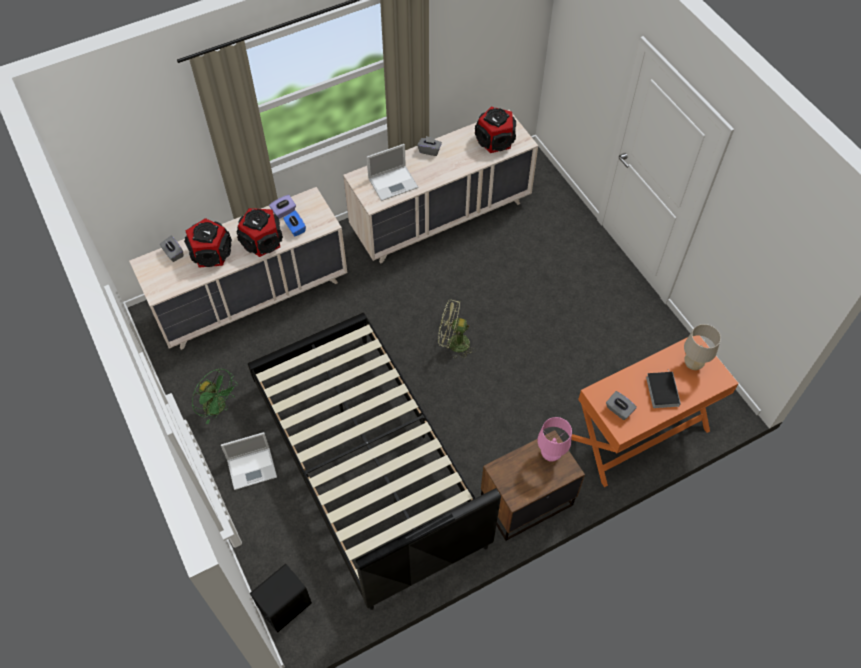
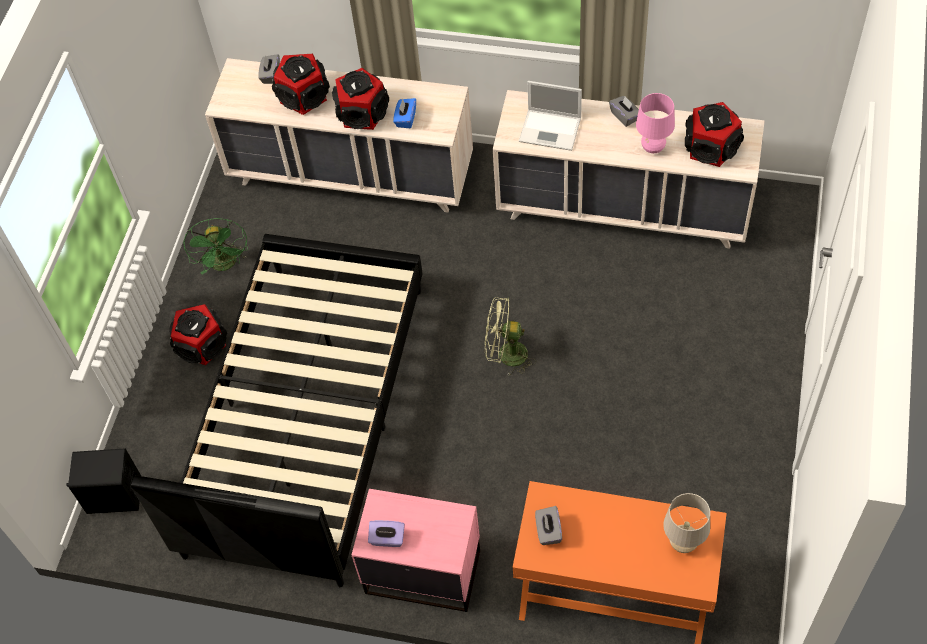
camera: 45 degrees right, 0 degrees up
laptop [221,432,277,490] -> speaker [169,304,227,365]
purple tissue box [269,195,296,219] -> purple tissue box moved to [368,520,405,547]
green fan [438,299,476,359] -> green fan turned 45 degrees counterclockwise [485,297,536,375]
brown nightstand [481,430,585,541] -> pink nightstand [352,489,480,612]
pink table lamp [537,417,572,462] -> pink table lamp moved to [636,93,675,153]
book [646,369,681,408] -> none

